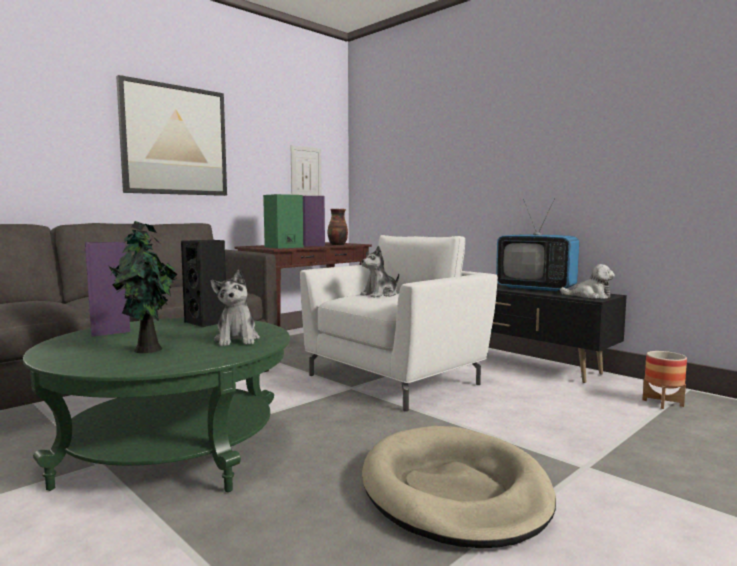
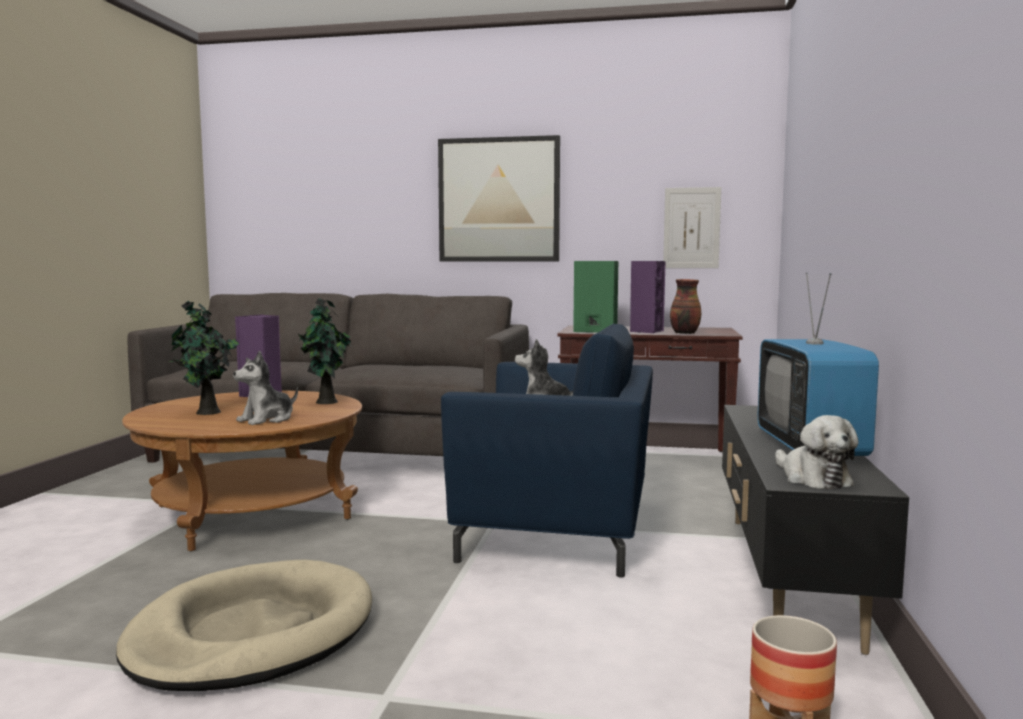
camera: 55 degrees right, 0 degrees up
green coffee table [23,318,290,492] -> brown coffee table [122,391,362,551]
black speaker [181,240,226,327] -> potted plant [298,298,351,404]
white armchair [300,235,498,412] -> blue armchair [441,324,653,578]

